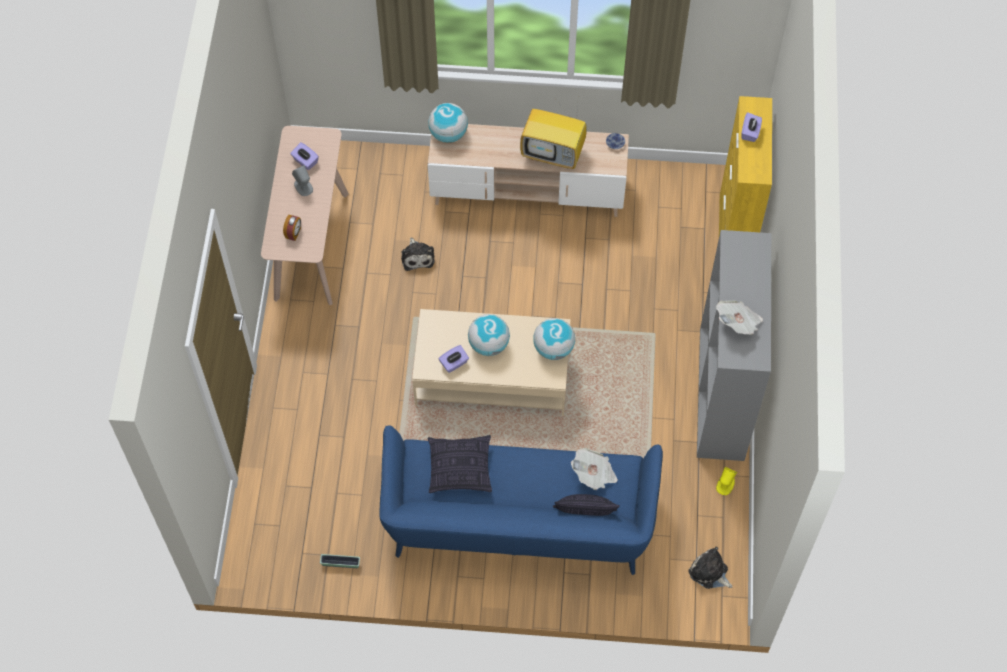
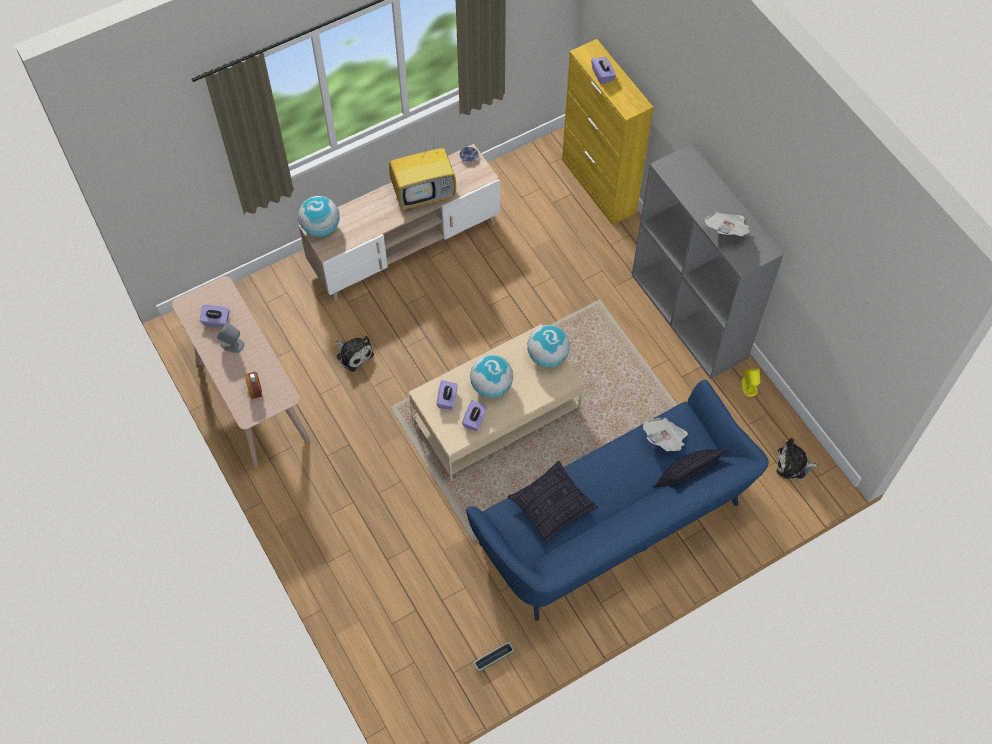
camera: 35 degrees left, 0 degrees up
none -> purple tissue box [437,380,458,410]

